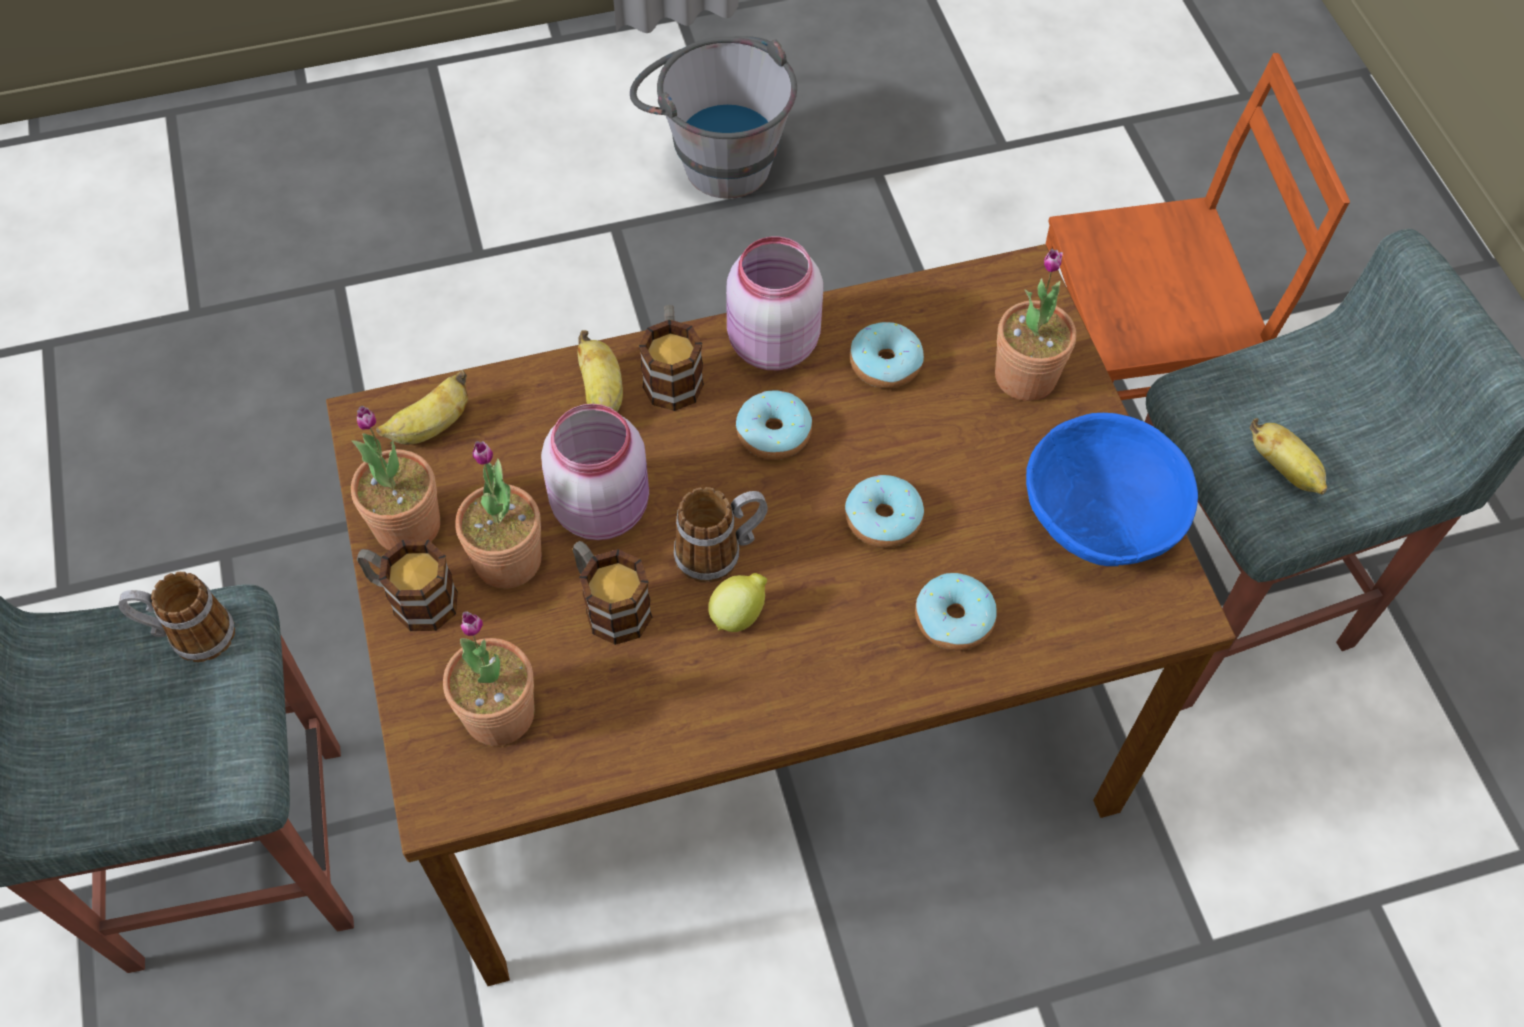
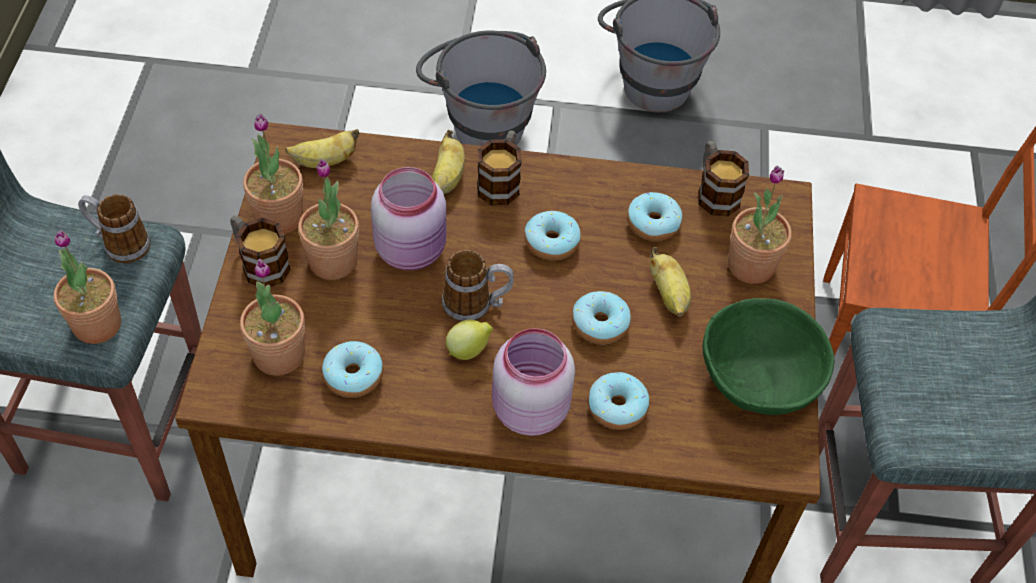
camera: 20 degrees right, 5 degrees down
mug [573,541,652,645] -> mug moved to [698,141,749,216]
pink jar [726,236,823,370] -> pink jar moved to [492,328,575,436]
blue bowl [1026,413,1198,566] -> green bowl [703,298,834,415]
banana [1250,418,1327,495] -> banana moved to [650,247,691,317]
none -> potted plant [54,230,121,344]
none -> donut [322,341,383,398]
none -> grey bucket [416,31,546,146]

